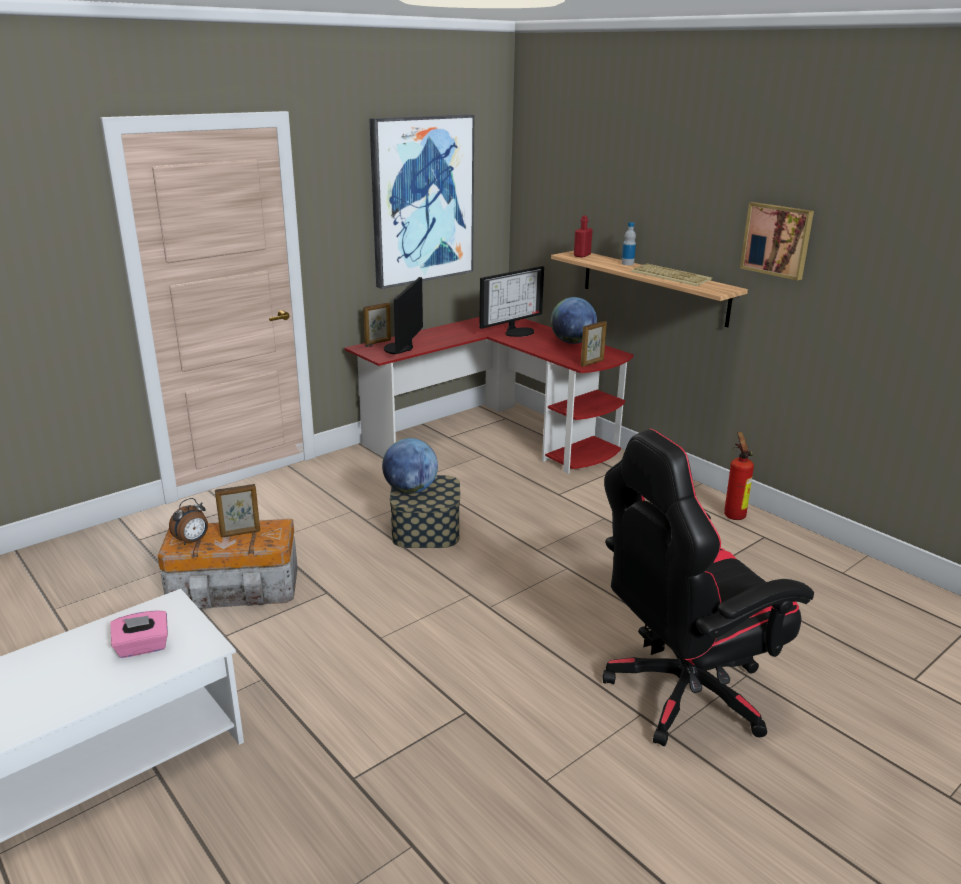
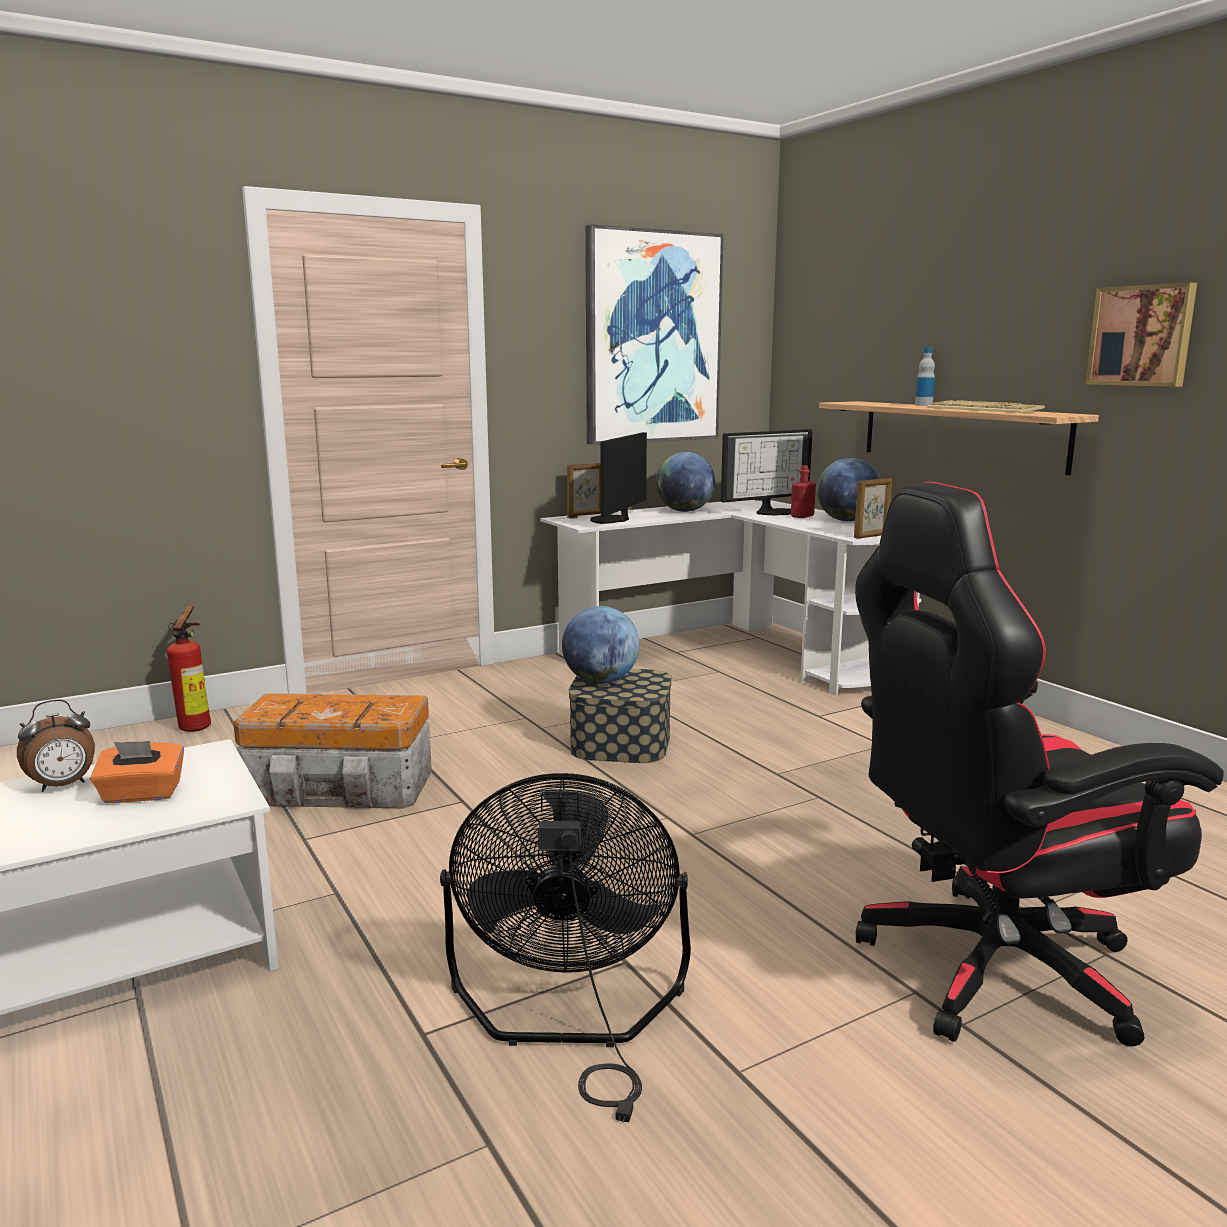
camera: 10 degrees right, 10 degrees down
pink tissue box [110,610,168,658] -> orange tissue box [90,741,184,803]
alarm clock [169,498,208,545] -> alarm clock moved to [17,699,95,792]
picture frame [215,484,260,538] -> none
red desk [344,317,634,474] -> white desk [540,499,921,695]
red bottle [574,215,593,258] -> red bottle moved to [791,465,816,518]
fire extinguisher [724,432,754,520] -> fire extinguisher moved to [167,605,211,732]
none -> black fan [440,773,691,1123]
none -> globe [656,452,715,512]

